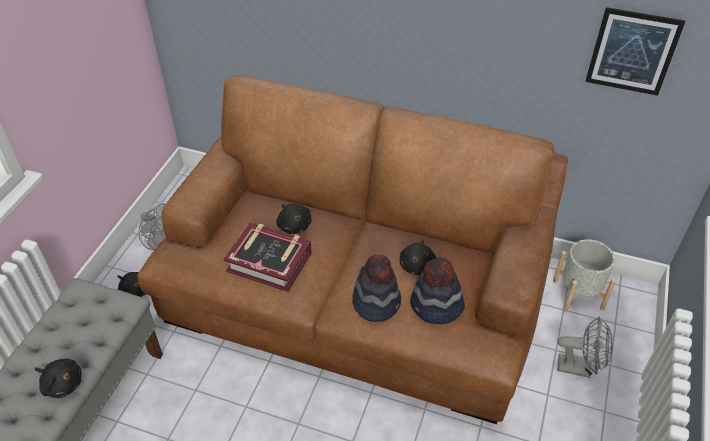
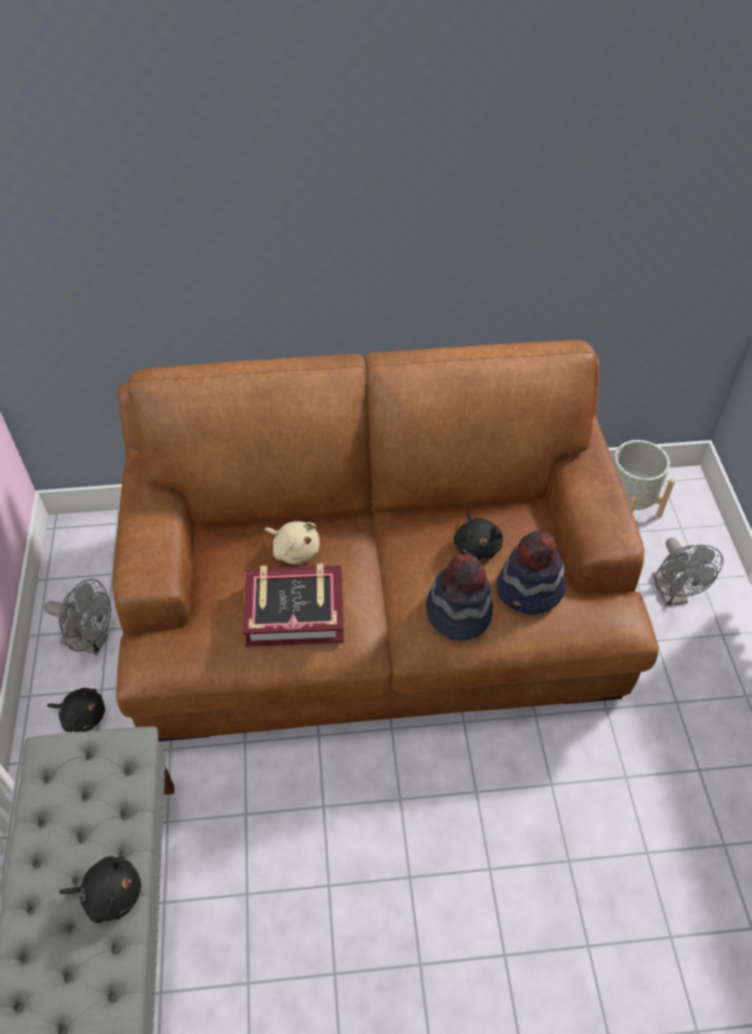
camera: 25 degrees left, 5 degrees up
black plush toy [276,204,312,234] -> beige plush toy [265,521,320,565]
grey fan [558,316,613,378] -> grey fan turned 90 degrees clockwise [652,538,723,606]
picture [585,7,685,96] -> none

